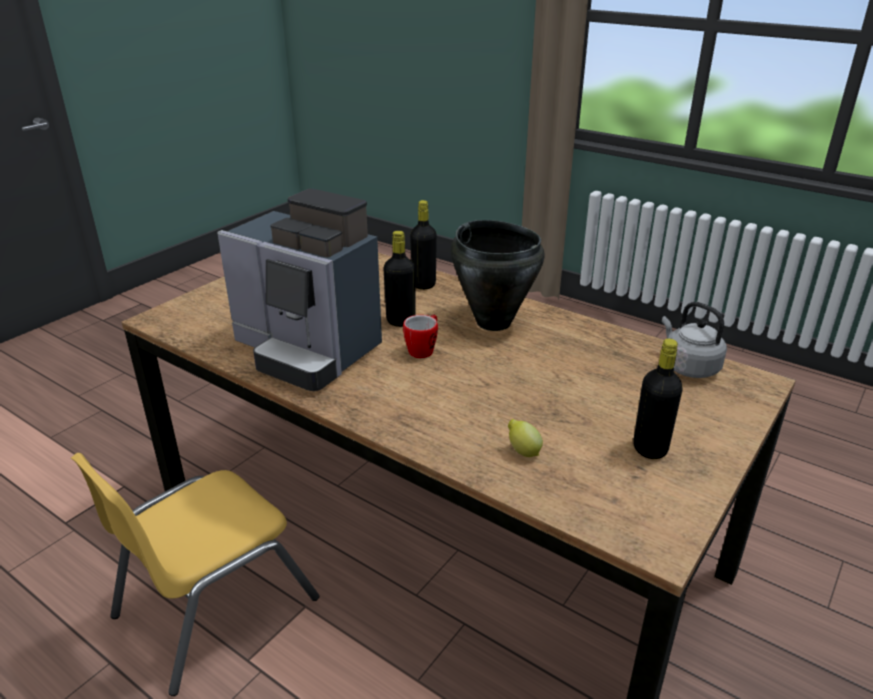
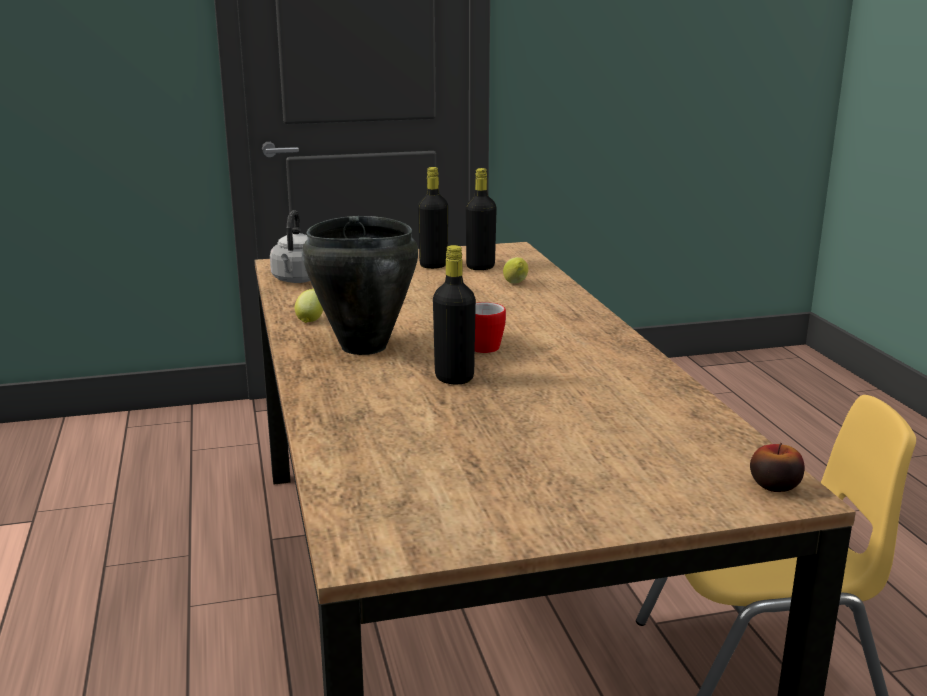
camera: 140 degrees left, 10 degrees down
coffee machine [217,188,382,391] -> none
black bottle [410,200,437,290] -> black bottle moved to [466,168,497,270]
none -> lemon [295,288,323,323]
none -> apple [750,443,804,492]

